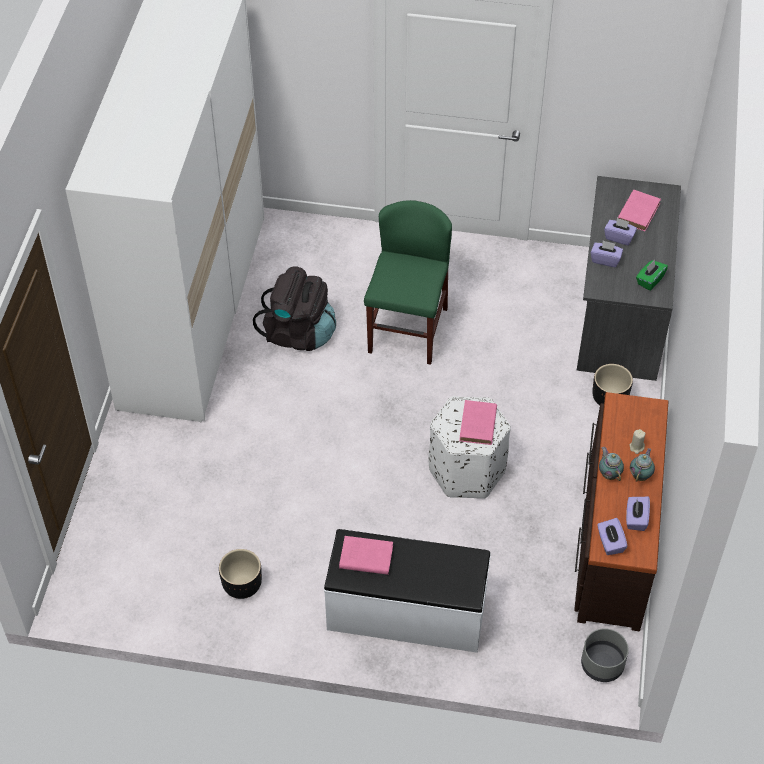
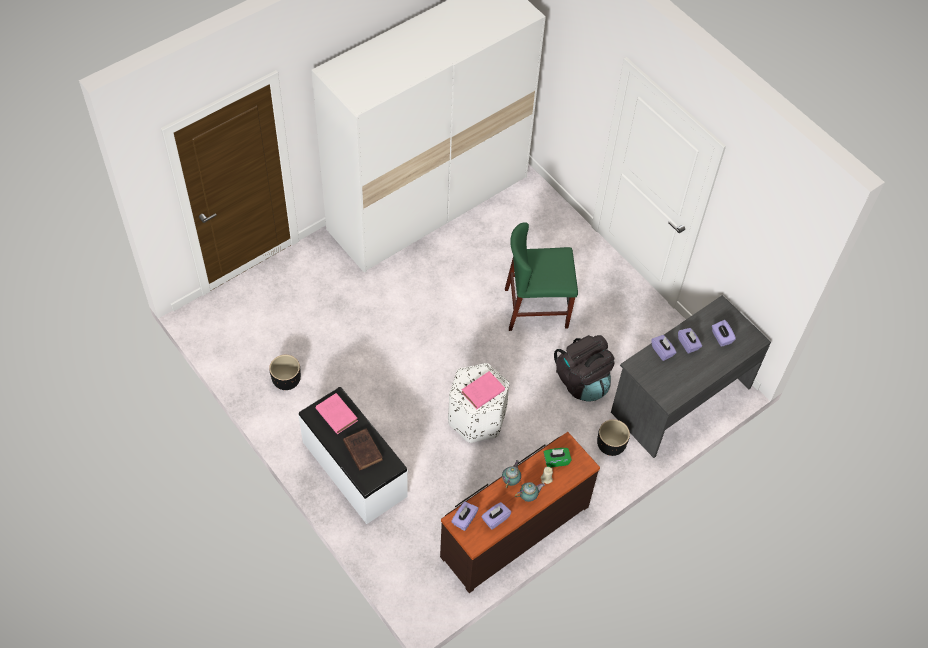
camera: 40 degrees right, 5 degrees up
black backpack [253,266,336,351] -> black backpack moved to [554,335,615,401]
green chair [364,200,452,365] -> green chair turned 150 degrees counterclockwise [505,222,578,331]
grey planter [581,628,629,682] -> none
pink book [618,190,661,231] -> purple tissue box [712,320,736,347]
green tissue box [636,260,668,291] -> green tissue box moved to [544,448,572,467]
none -> brown book [343,428,383,470]

